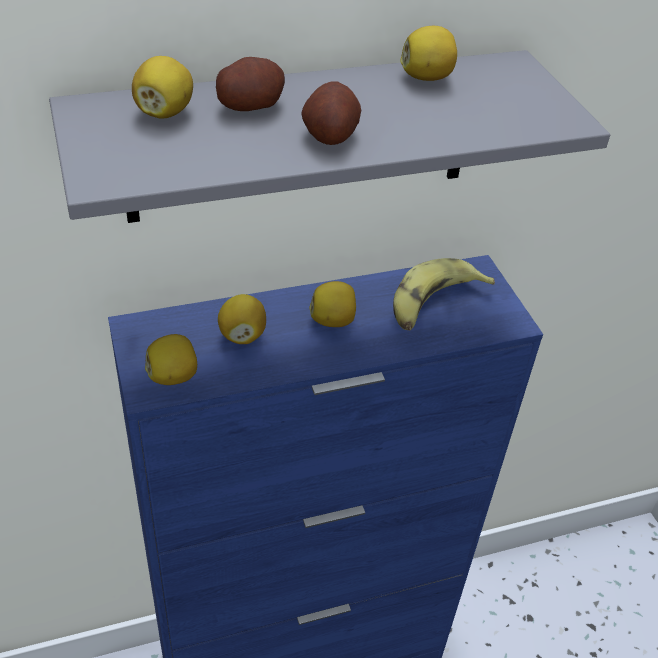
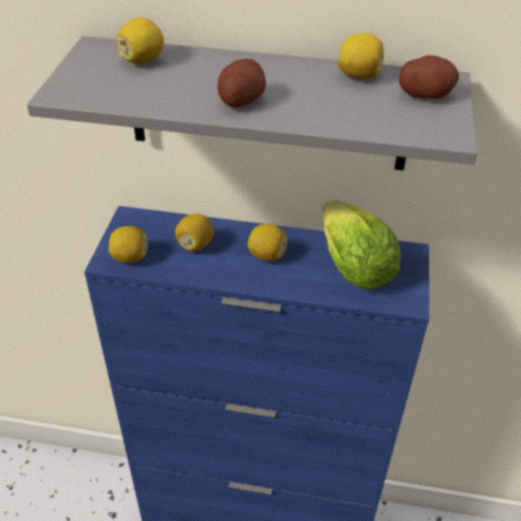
camera: 30 degrees right, 0 degrees up
potato [216,57,285,111] -> potato moved to [399,55,459,99]
banana [393,258,495,330] -> lettuce [322,200,401,290]

